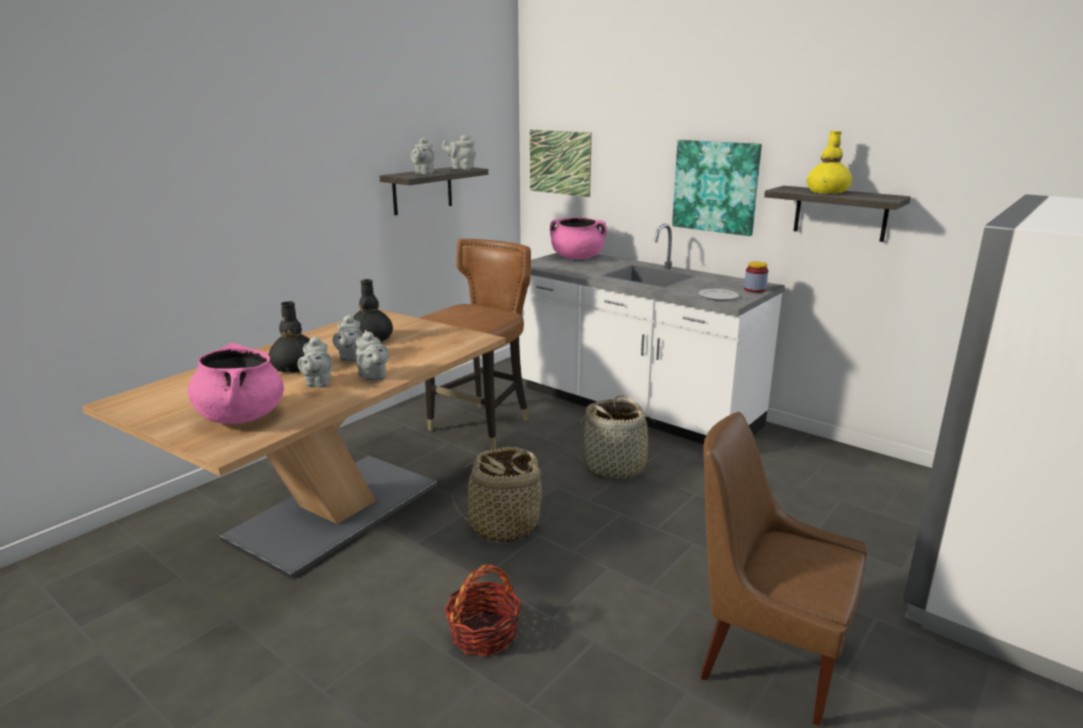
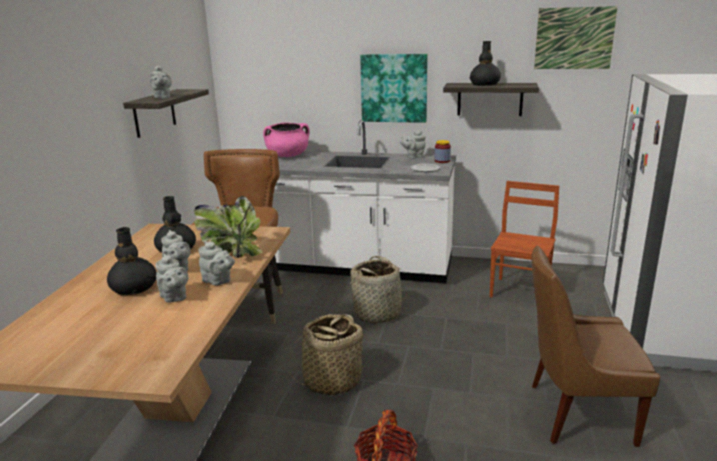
camera: 25 degrees left, 0 degrees up
pink cooking pot [188,343,284,424] -> none
grey teapot [442,135,476,169] -> grey teapot moved to [400,131,426,159]
picture [530,130,592,197] -> picture moved to [534,6,618,69]
yellow vase [806,131,852,194] -> black vase [470,41,501,86]
none -> potted plant [194,196,262,258]
none -> brown chair [490,181,559,297]

